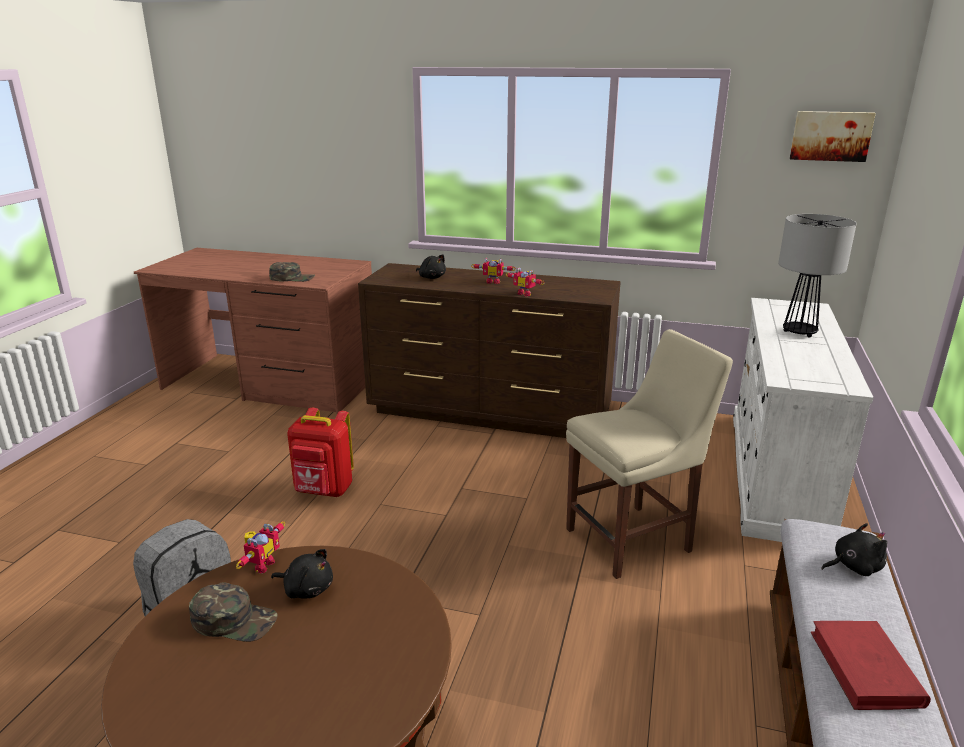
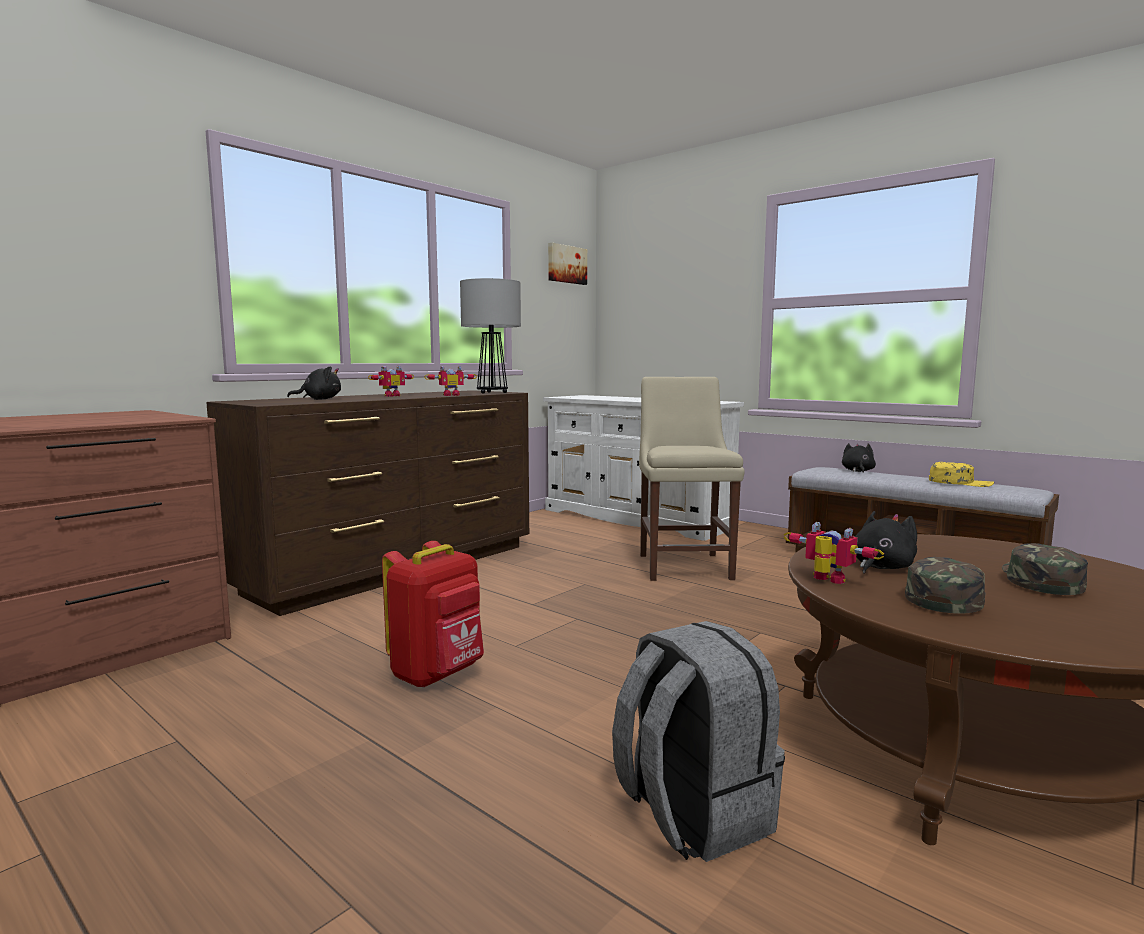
camera: 65 degrees left, 15 degrees down
green cap [269,262,315,282] -> green cap moved to [1002,543,1088,595]
table lamp [778,214,857,337] -> table lamp moved to [460,278,521,393]
red book [811,621,931,710] -> yellow cap [929,462,994,487]

